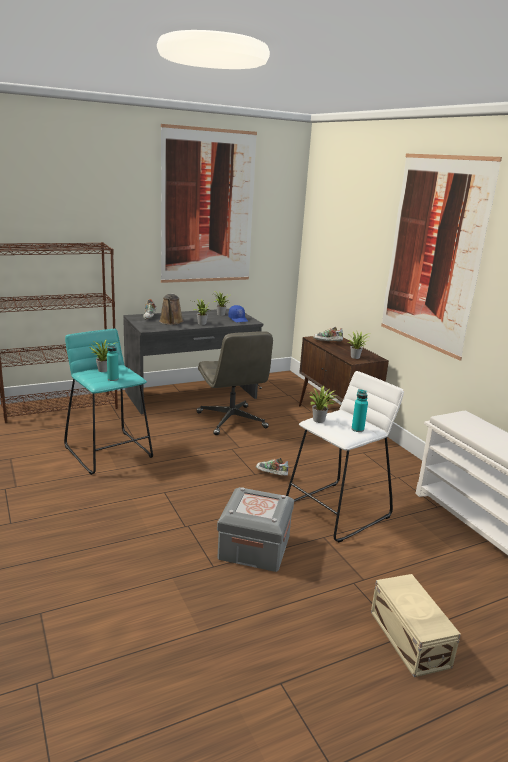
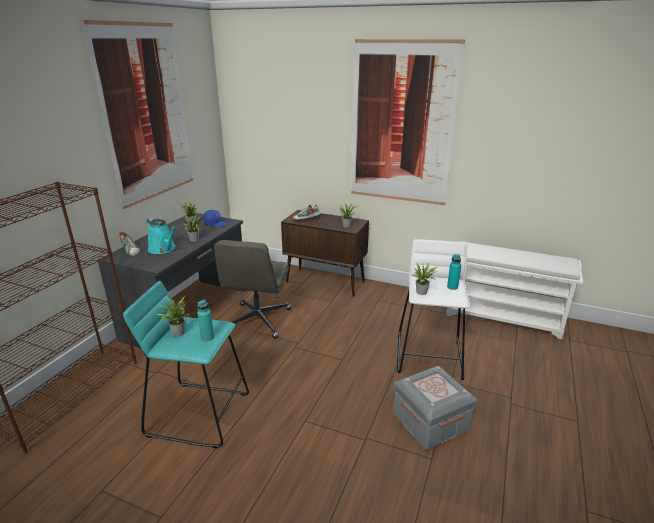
camera: 40 degrees left, 5 degrees up
brown watering can [159,294,184,325] -> turquoise watering can [147,218,176,254]
grey office chair [196,331,273,435] -> grey office chair turned 75 degrees clockwise [214,240,291,339]
shoe [256,458,288,476] -> none
beige storage box [371,574,461,677] -> none

